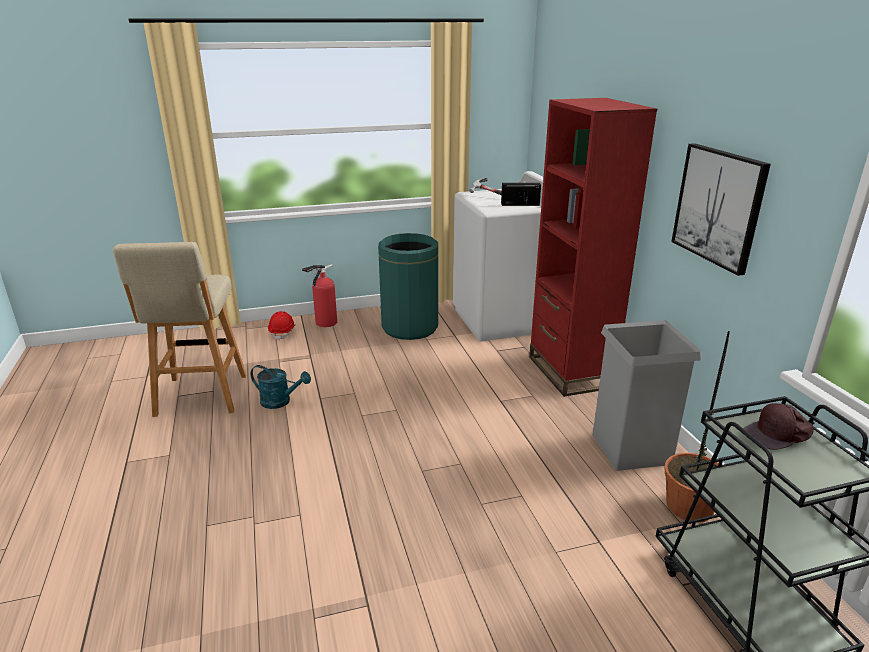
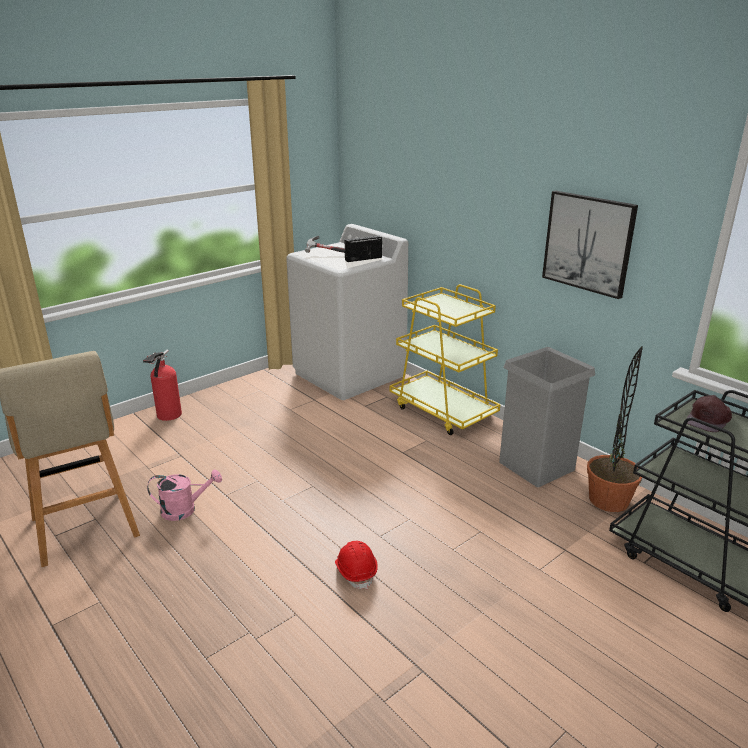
camera: 25 degrees left, 0 degrees up
turquoise watering can [251,365,311,409] -> pink watering can [147,470,222,521]
red hard hat [268,311,295,341] -> red hard hat moved to [335,541,378,589]
green trash can [378,233,438,340] -> none
red bookcase [529,98,657,397] -> yellow cart [390,284,500,435]

